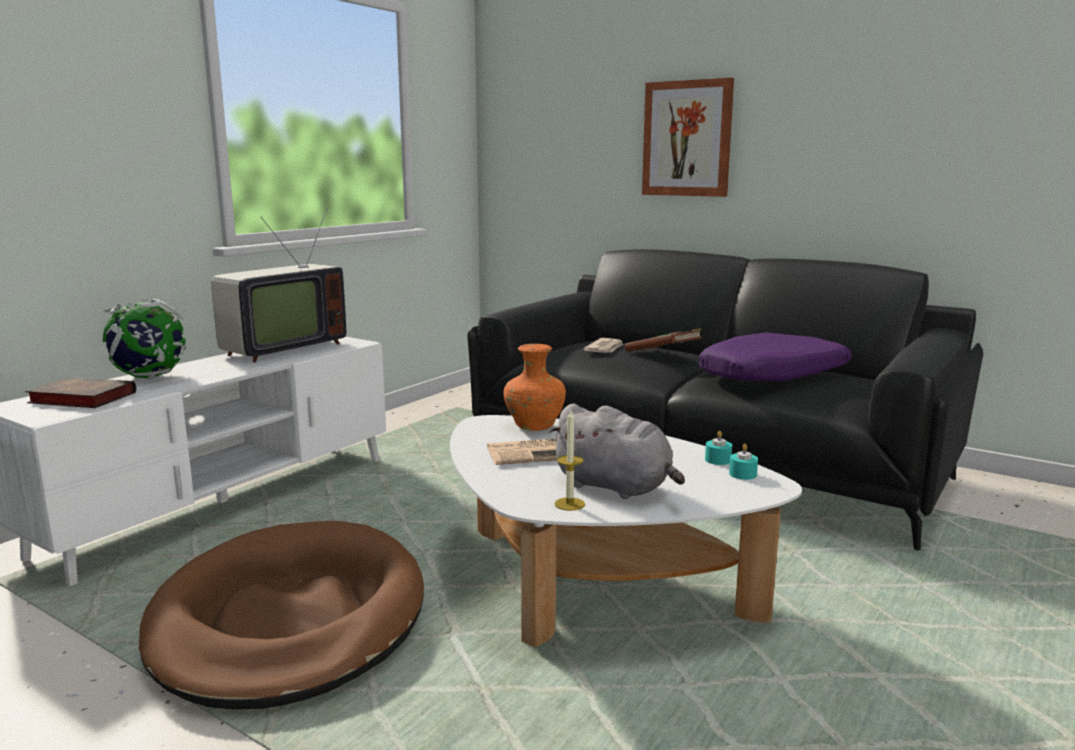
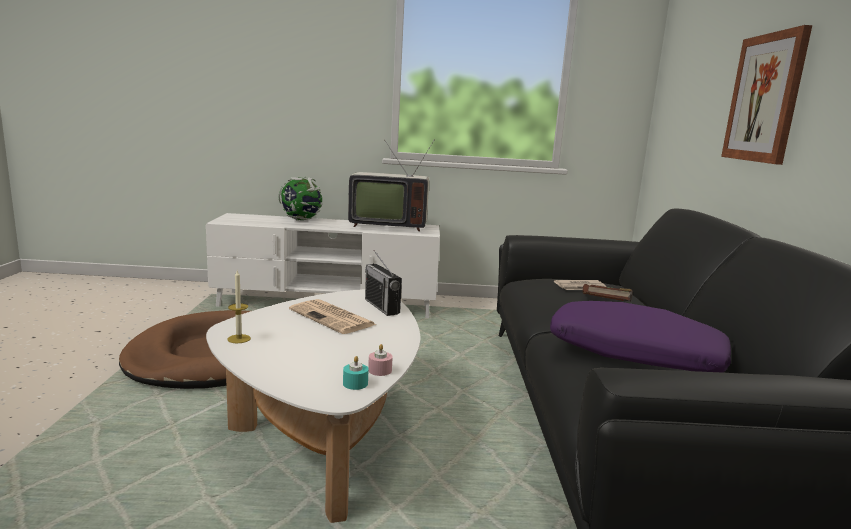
camera: 55 degrees right, 0 degrees up
book [25,377,136,408] -> none
orange vase [504,344,566,431] -> radio [365,250,402,316]
grey plush toy [549,404,685,499] -> none
turquoise candle [705,431,732,465] -> pink candle [368,344,393,376]

